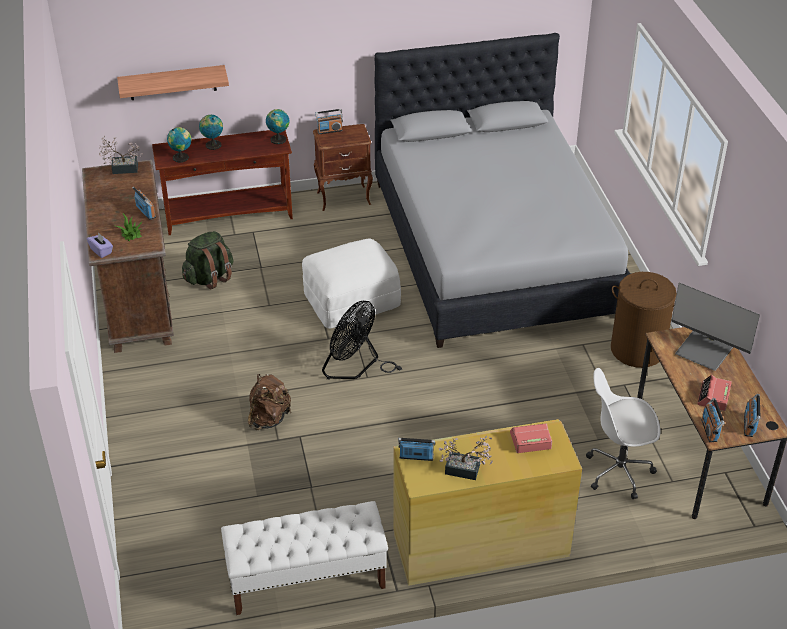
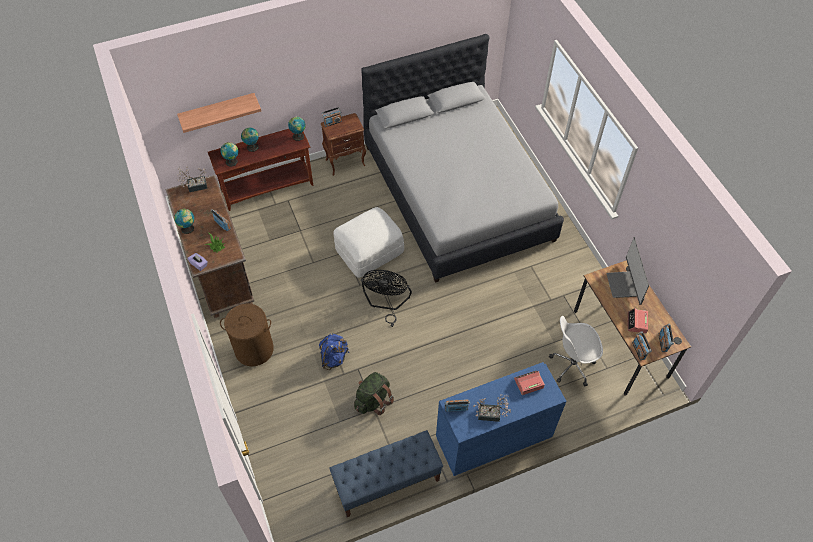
camera: 10 degrees left, 15 degrees up
green backpack [182,231,233,290] -> green backpack moved to [354,372,394,415]
white bench [221,501,388,615] -> blue bench [329,430,443,517]
brown backpack [248,374,291,430] -> blue backpack [319,334,349,370]
black fan [322,301,402,380] -> black fan turned 75 degrees clockwise [361,270,412,327]
yellow cabinet [393,419,582,586] -> blue cabinet [436,362,566,476]
brown laundry basket [611,272,676,368] -> brown laundry basket moved to [220,304,274,366]
monitor [671,283,760,371] -> monitor turned 60 degrees clockwise [606,237,649,305]
none -> globe [174,209,194,234]

